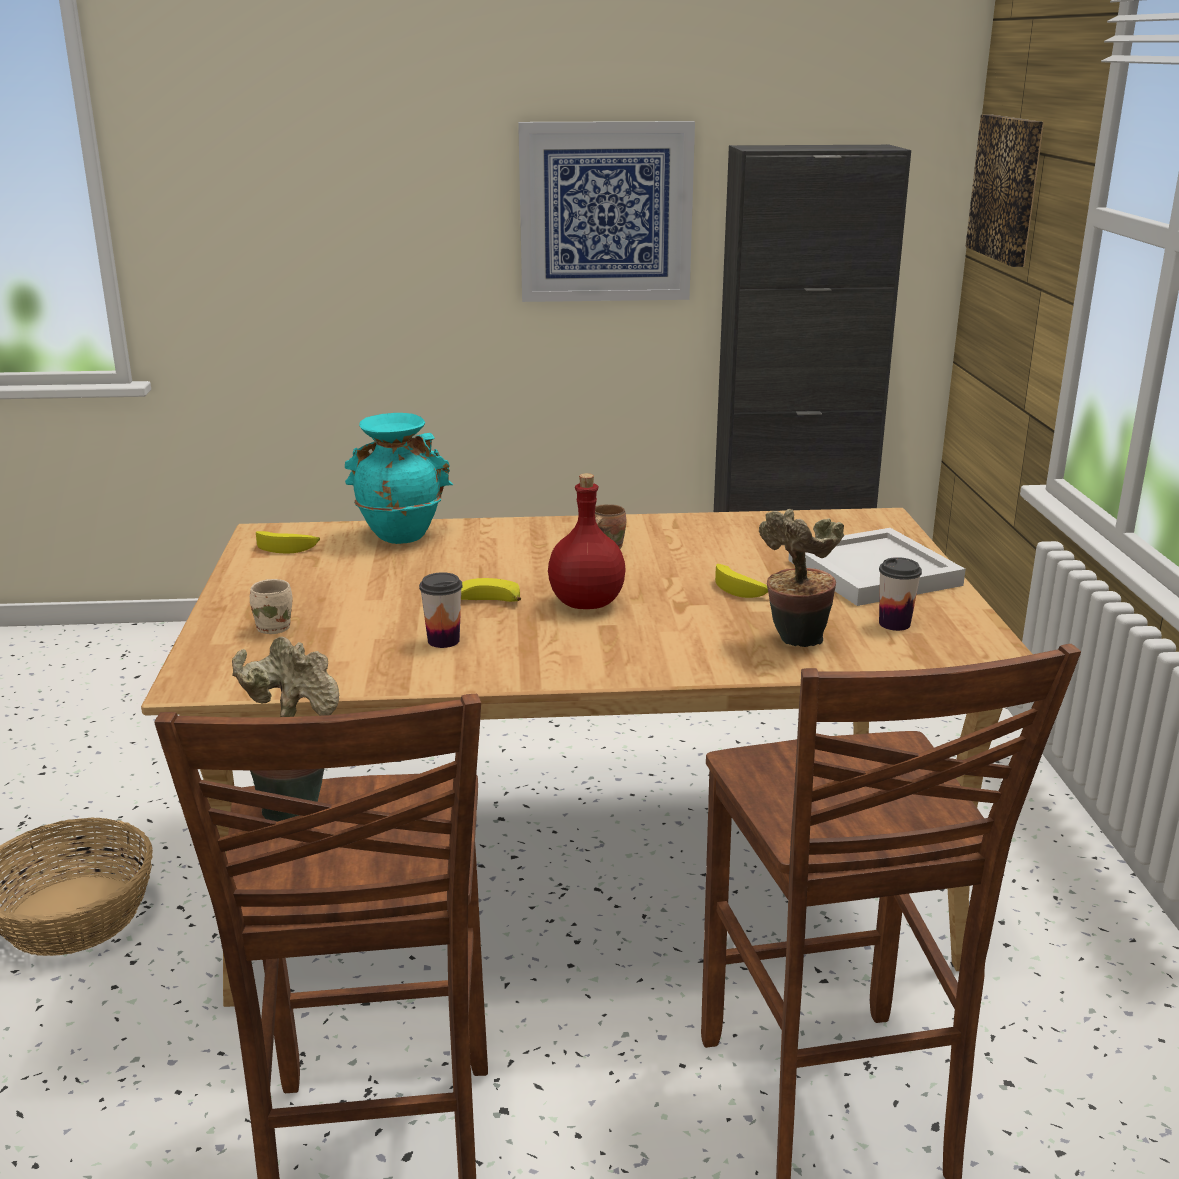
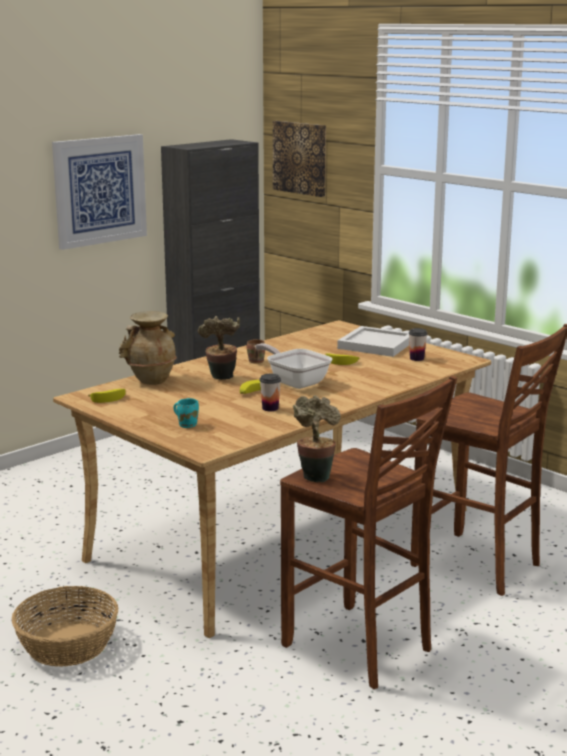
camera: 40 degrees left, 5 degrees down
beige mug [250,579,292,634] -> turquoise mug [173,398,199,428]
turquoise vase [345,413,453,544] -> beige vase [119,311,177,385]
red bottle [548,473,626,609] -> frying pan [255,344,332,389]
potted plant [759,509,844,647] -> potted plant moved to [198,316,240,380]

